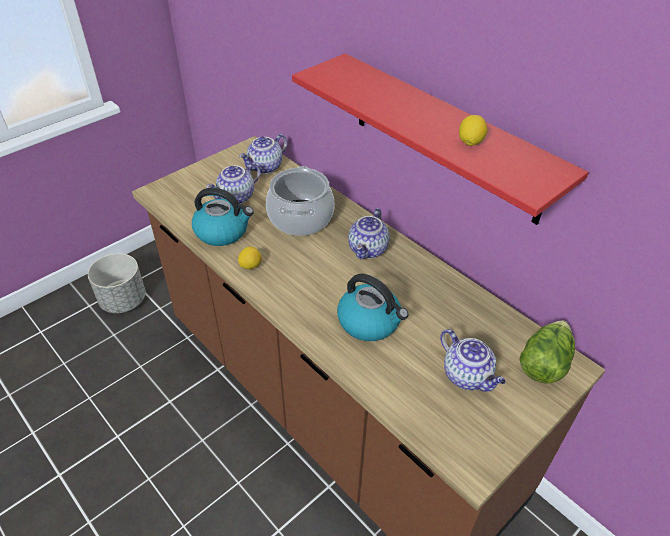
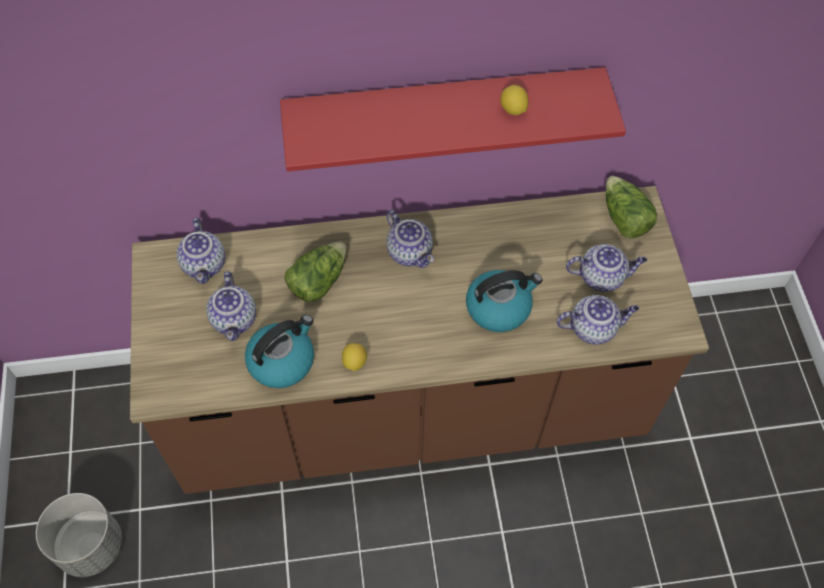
camera: 55 degrees left, 15 degrees up
cooking pot [266,166,335,236] -> lettuce [284,242,347,302]
none -> teapot [556,295,639,345]

